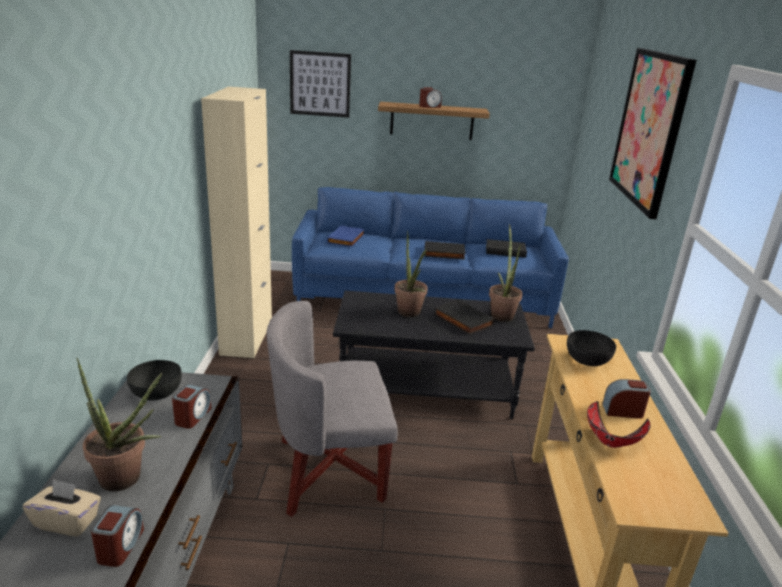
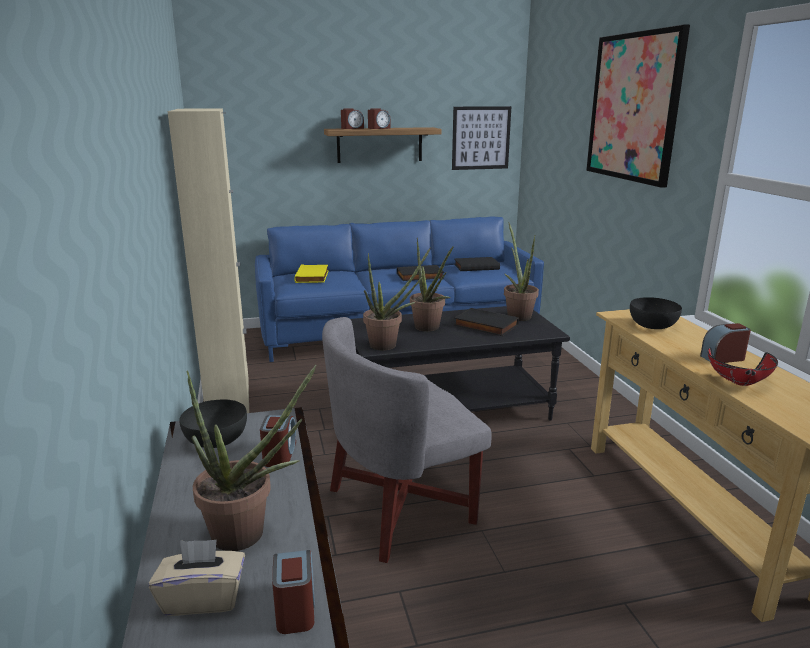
camera: 15 degrees left, 5 degrees down
picture [290,50,351,118] -> picture moved to [452,106,511,170]
blue book [327,225,365,247] -> yellow book [294,265,329,283]
none -> alarm clock [341,108,364,129]
none -> potted plant [363,248,430,350]

